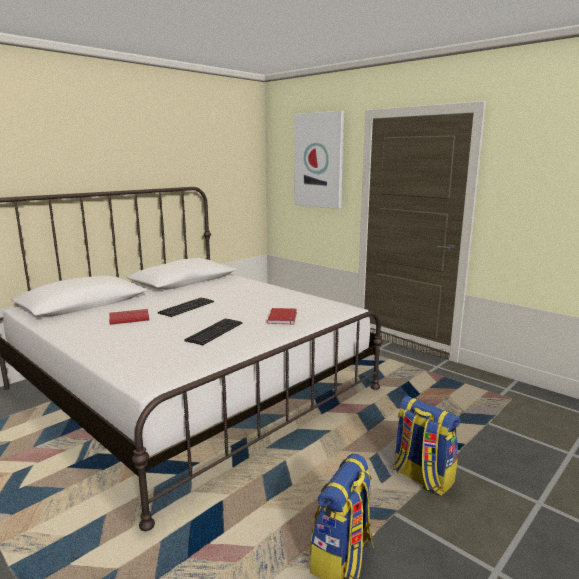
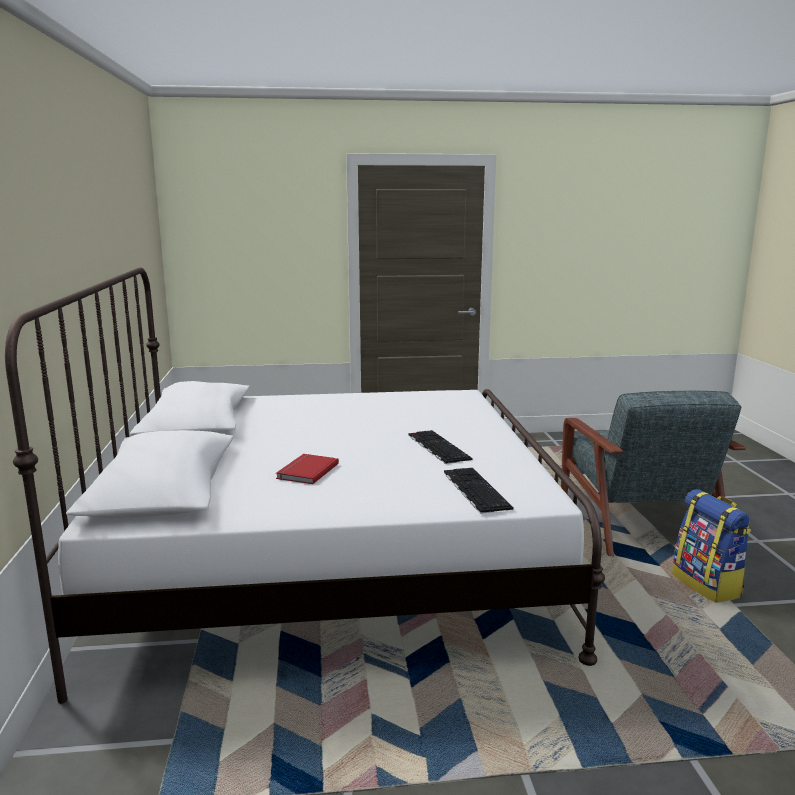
camera: 50 degrees left, 0 degrees up
keyboard [158,298,214,317] -> keyboard moved to [444,468,514,514]
red book [267,308,297,325] -> none
picture [294,111,344,209] -> none
backpack [393,396,460,496] -> grey armchair [561,391,746,556]

